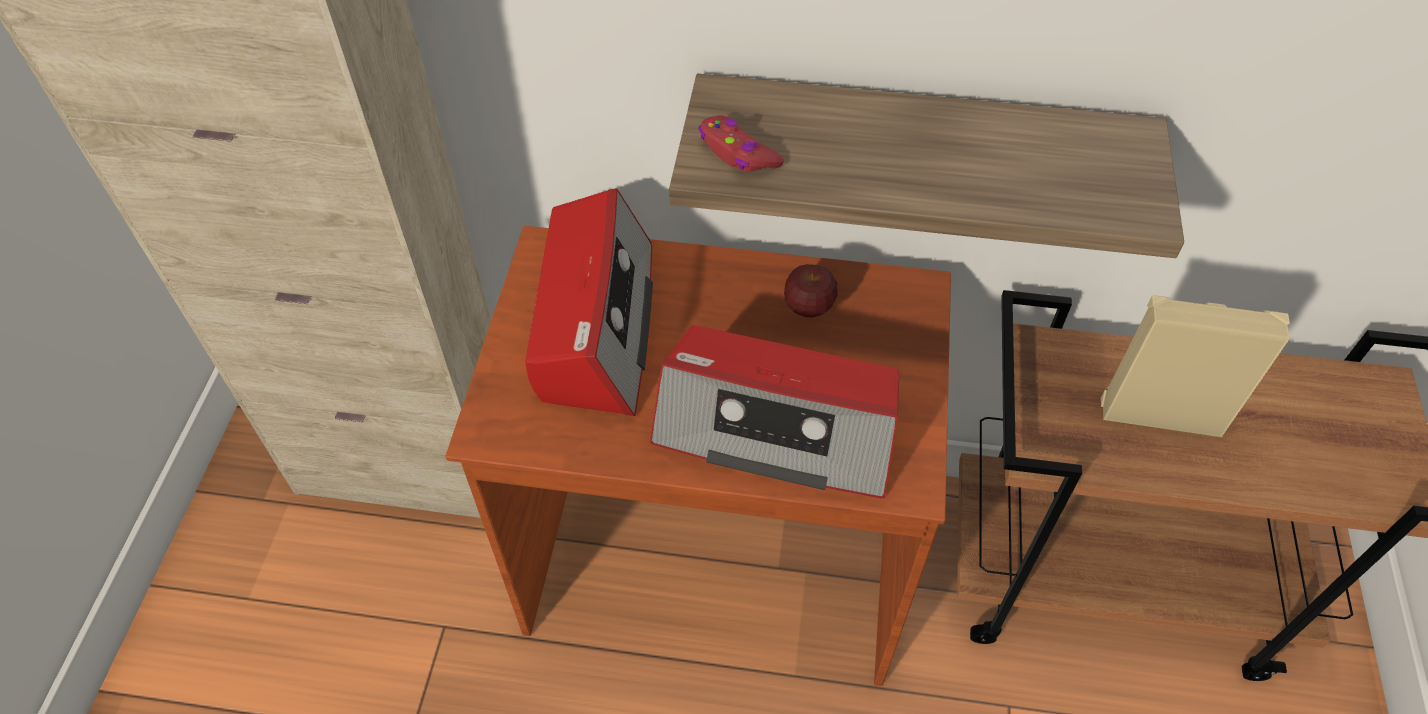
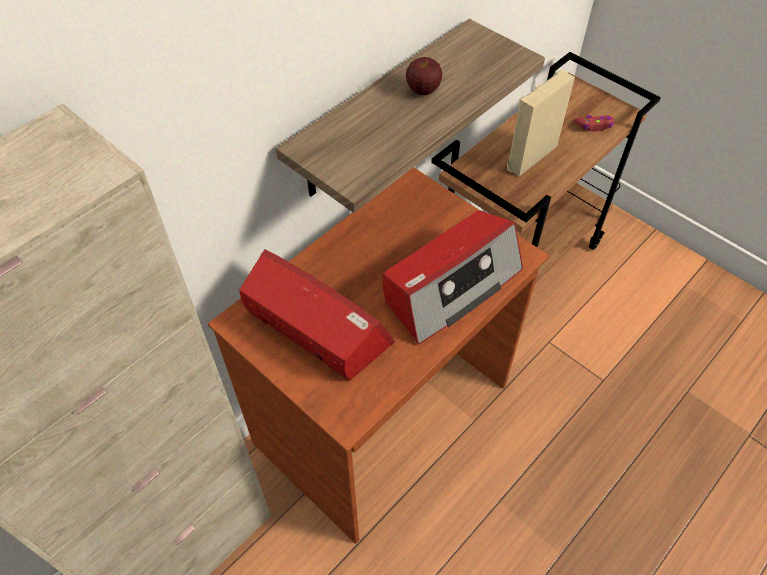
camera: 55 degrees left, 0 degrees up
red game controller [698,115,784,172] -> red game controller moved to [574,115,615,132]
apple [784,264,838,317] -> apple moved to [406,57,442,95]

